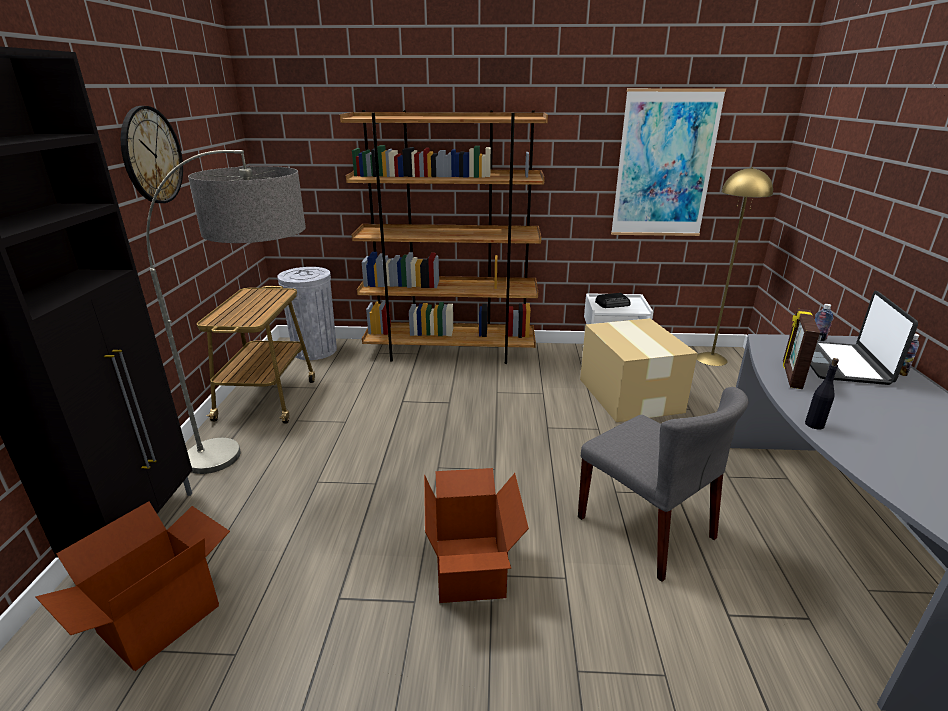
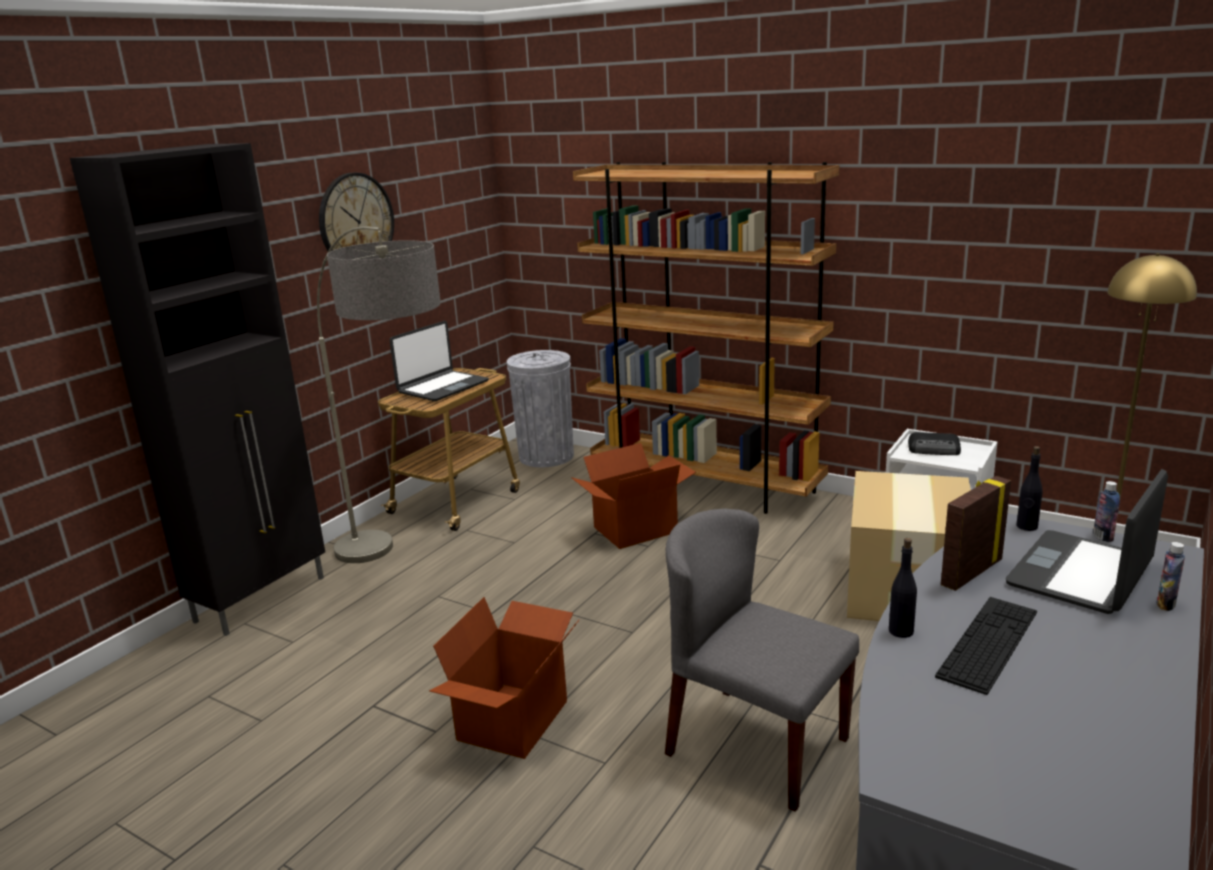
camera: 30 degrees right, 5 degrees down
cardboard box [35,501,230,671] -> cardboard box moved to [571,443,696,549]
grey chair [578,387,749,582] -> grey chair turned 135 degrees clockwise [665,508,859,812]
picture [611,88,726,236] -> none
none -> laptop [389,321,489,401]
none -> keyboard [935,597,1037,695]
none -> black bottle [1016,446,1043,531]

